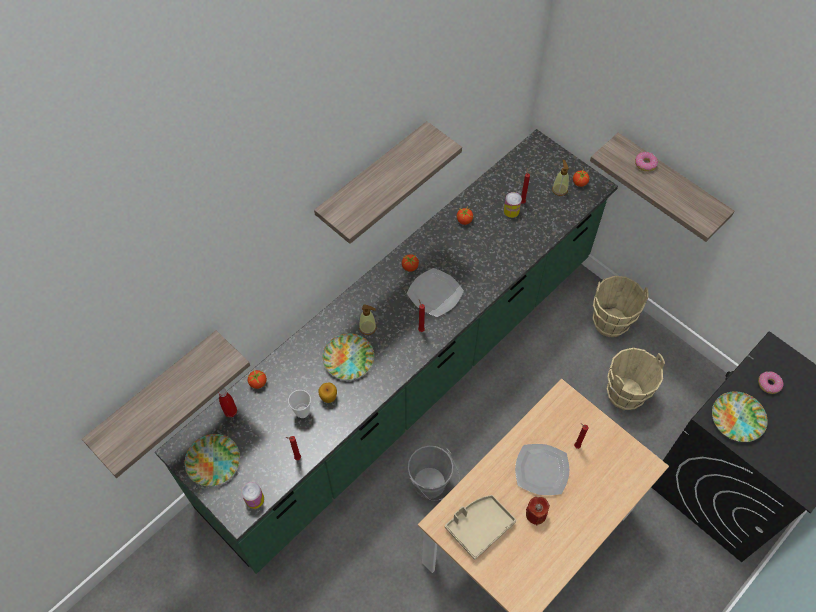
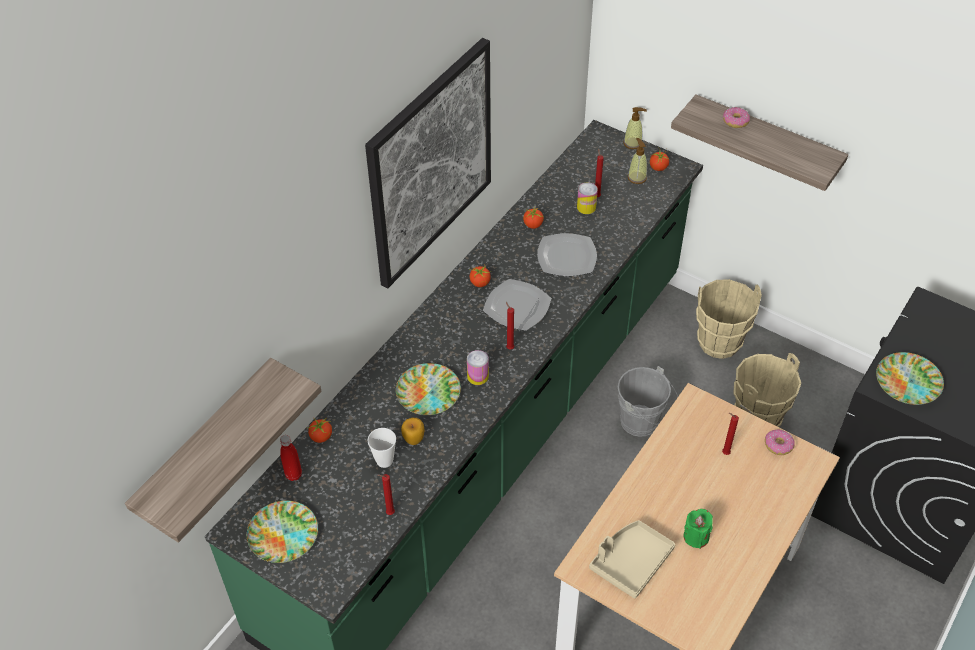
camera: 10 degrees left, 10 degrees down
can [241,482,264,509] -> can moved to [467,350,489,385]
shelf [314,121,462,244] -> picture [365,38,491,288]
soap dispenser [359,304,377,335] -> soap dispenser moved to [623,107,647,149]
grey bucket [408,445,460,501] -> grey bucket moved to [618,366,678,437]
plate [515,444,569,495] -> plate moved to [537,233,597,276]
red candle [526,497,550,525] -> green candle [684,509,713,549]
donut [758,371,784,394] -> donut moved to [765,430,795,455]

